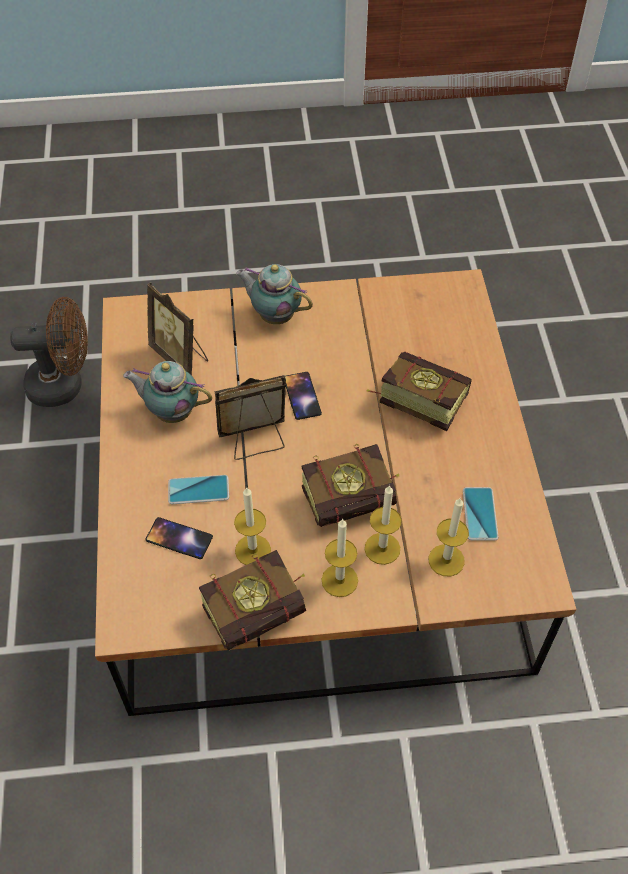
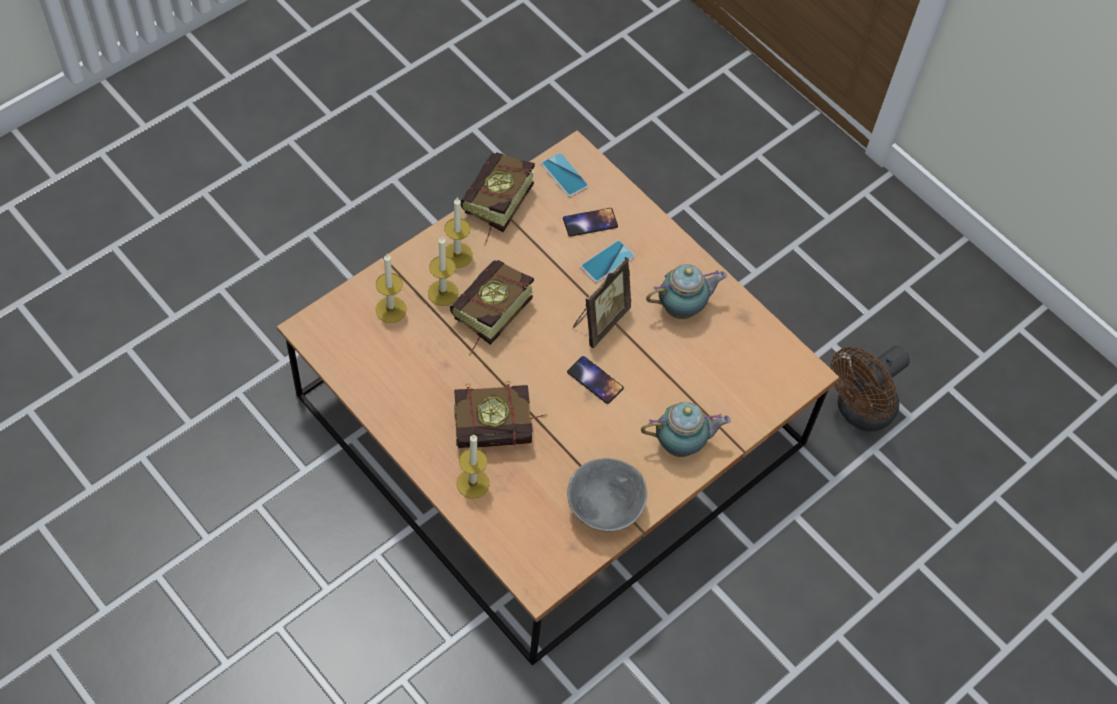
camera: 140 degrees right, 5 degrees up
picture frame [147,282,208,375] -> none
candle [234,488,271,565] -> candle moved to [457,435,489,499]
phone [463,487,499,540] -> phone moved to [541,153,589,197]
none -> grey bowl [567,458,647,532]

